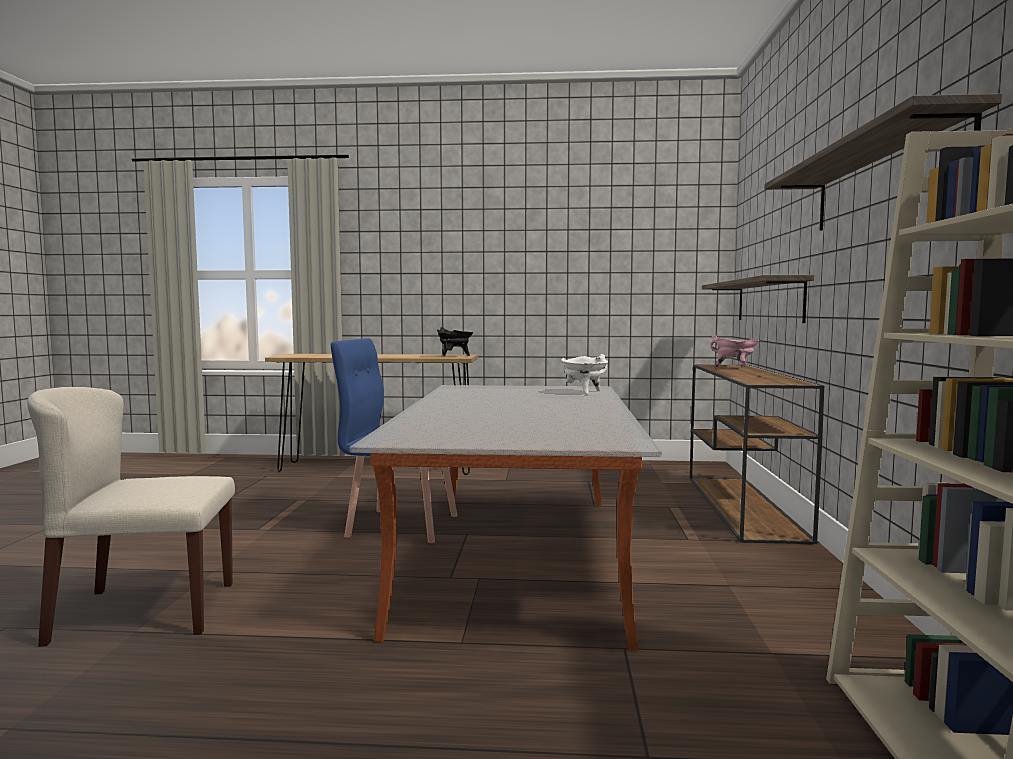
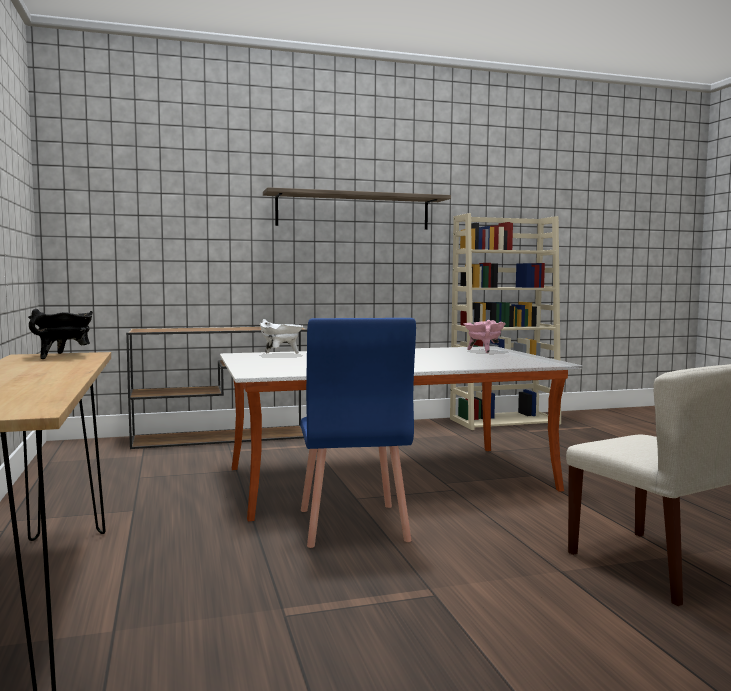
camera: 110 degrees left, 0 degrees up
shelf [702,275,814,323] -> none
pink cooking pot [710,335,759,368] -> pink cooking pot moved to [464,320,506,353]

